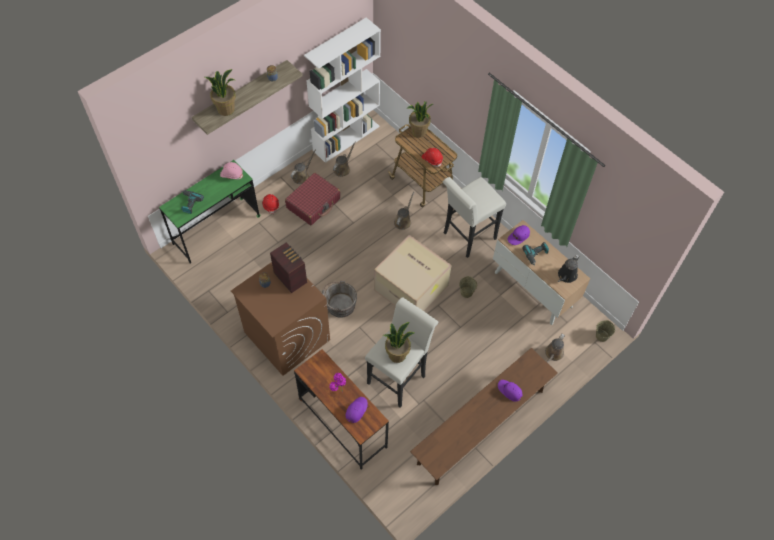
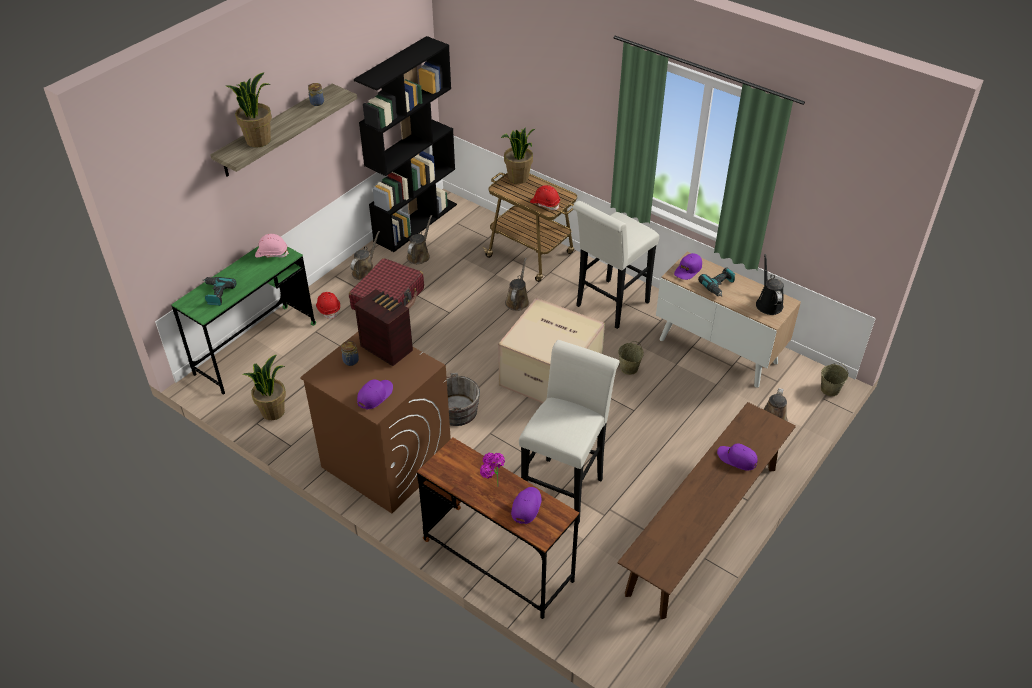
camera: 10 degrees left, 15 degrees down
white bookcase [304,18,381,163] -> black bookcase [354,36,457,252]
potted plant [383,322,415,363] -> potted plant moved to [242,354,286,420]
black watering can [558,255,579,283] -> black watering can turned 150 degrees clockwise [756,254,784,315]
none -> purple cap [357,380,393,409]

